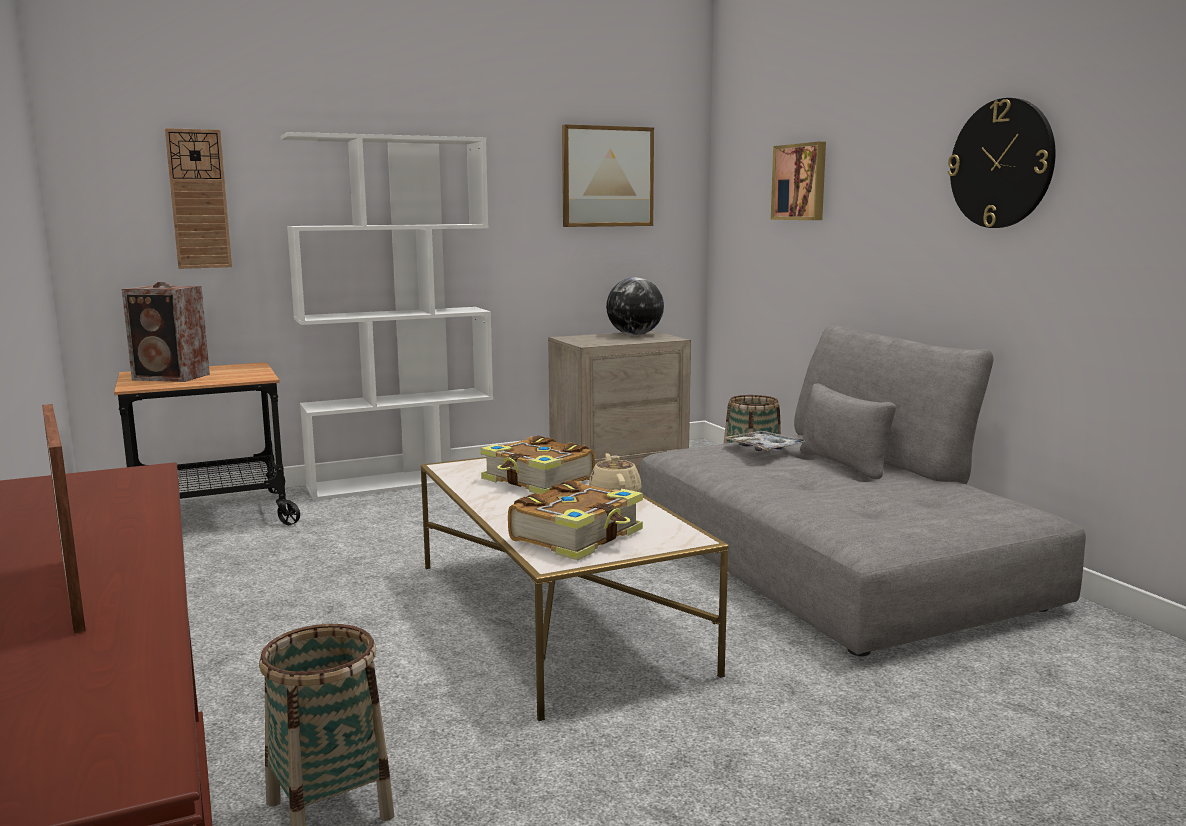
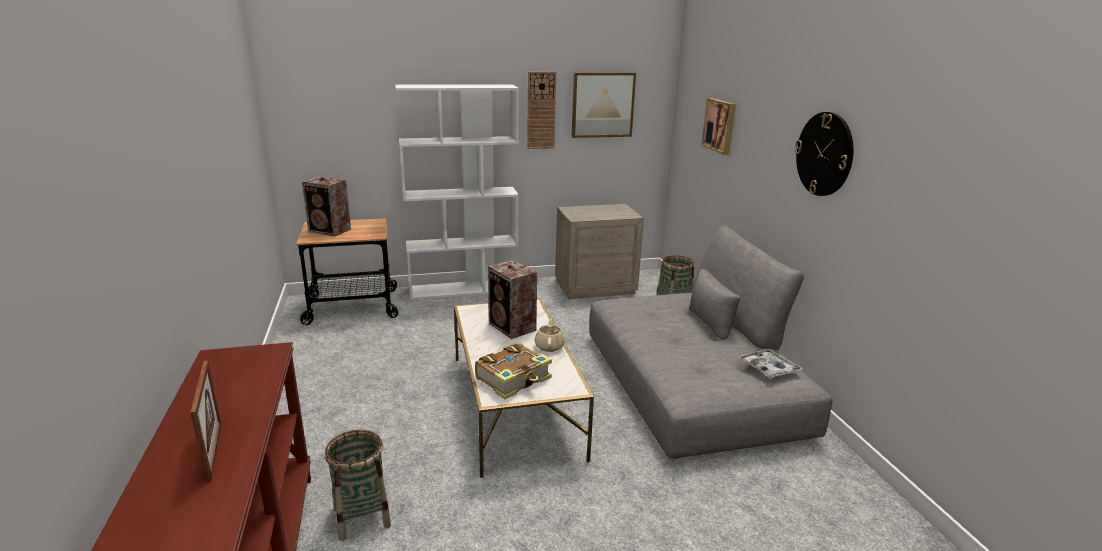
camera: 10 degrees right, 10 degrees up
wall clock [165,128,232,269] -> wall clock moved to [527,72,556,149]
book [480,435,595,494] -> speaker [488,260,537,339]
globe [606,277,664,335] -> none
tray [723,431,805,451] -> tray moved to [737,349,804,379]

